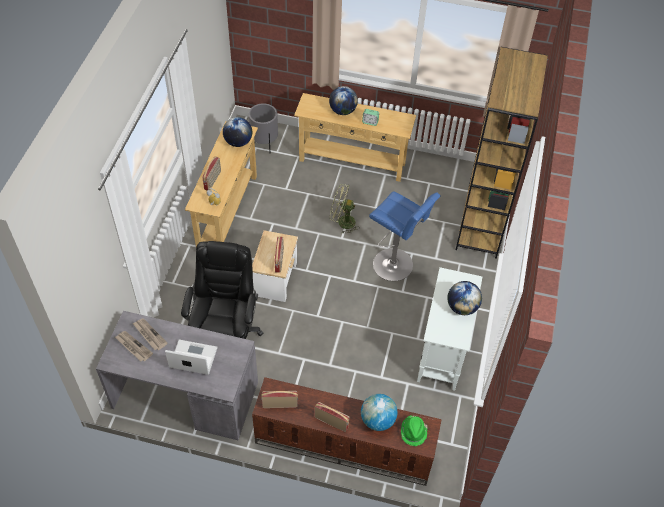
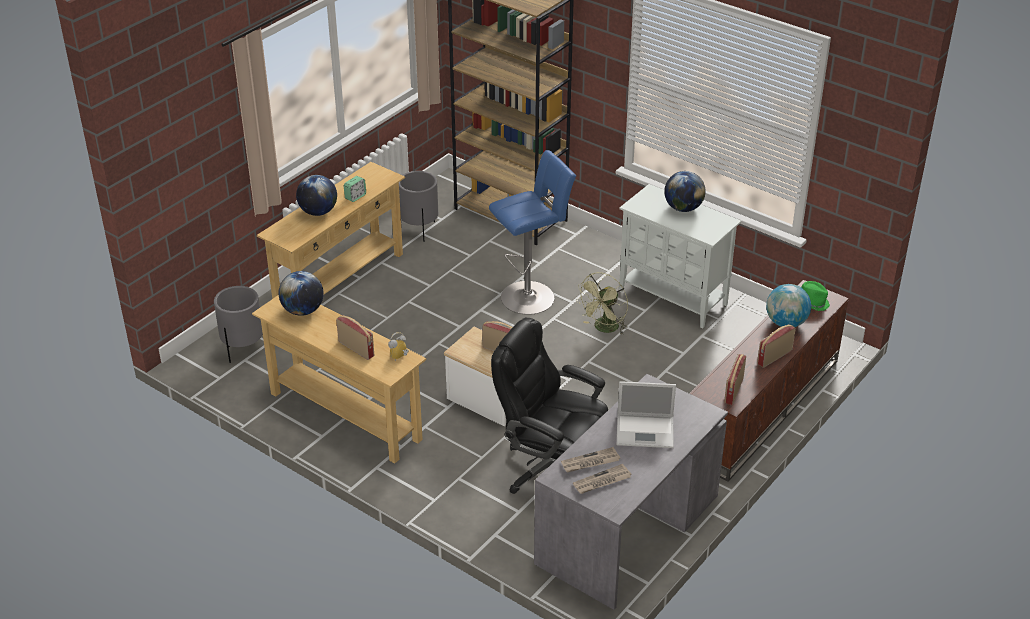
camera: 65 degrees left, 15 degrees down
laptop [165,340,217,375] -> laptop turned 120 degrees counterclockwise [617,381,676,448]
green fan [330,184,360,234] -> green fan moved to [576,272,628,335]
none -> grey planter [399,171,438,242]

